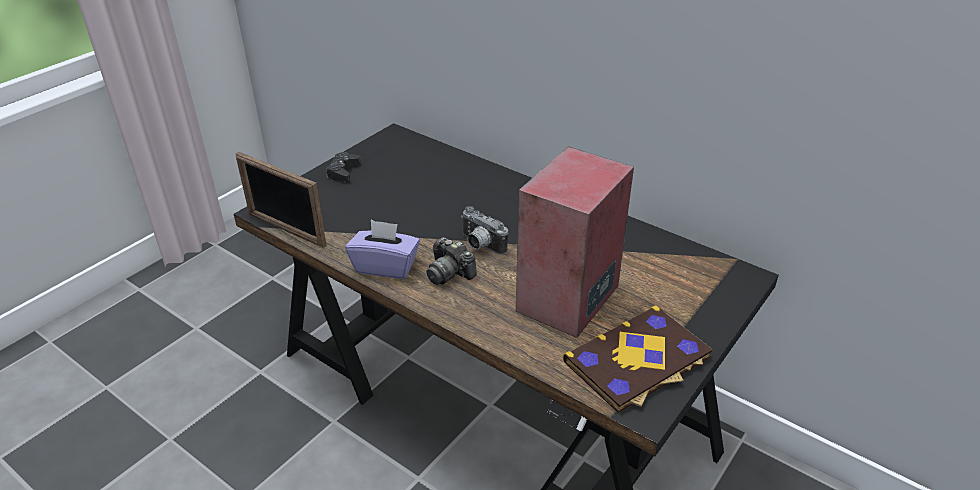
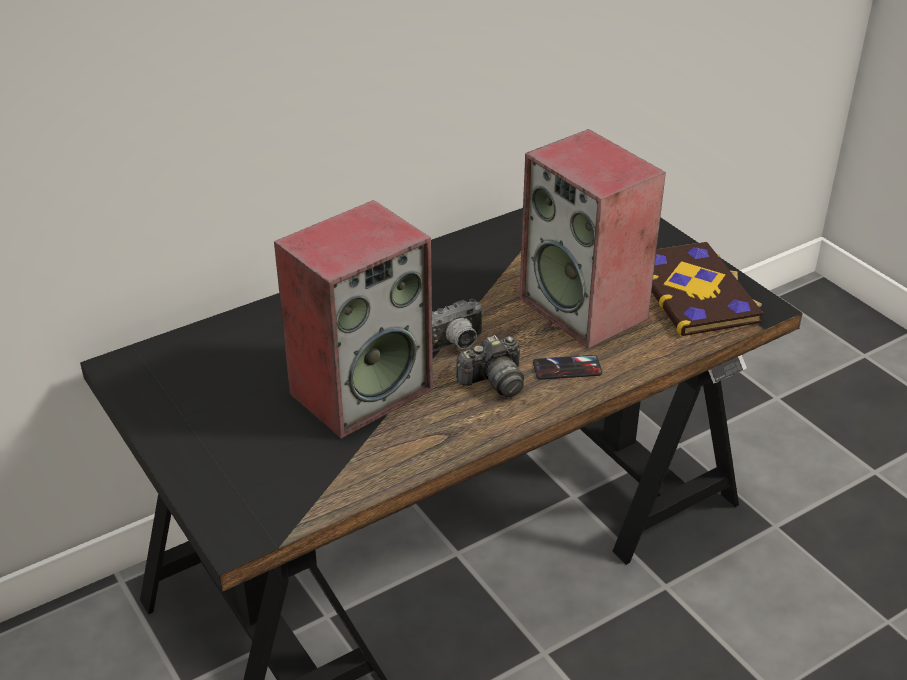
camera: 70 degrees left, 0 degrees up
picture frame [236,152,327,248] -> none
black game controller [326,152,361,181] -> none
purple tissue box [345,220,420,279] -> none
none -> speaker [274,200,433,439]
none -> phone [533,355,602,380]

